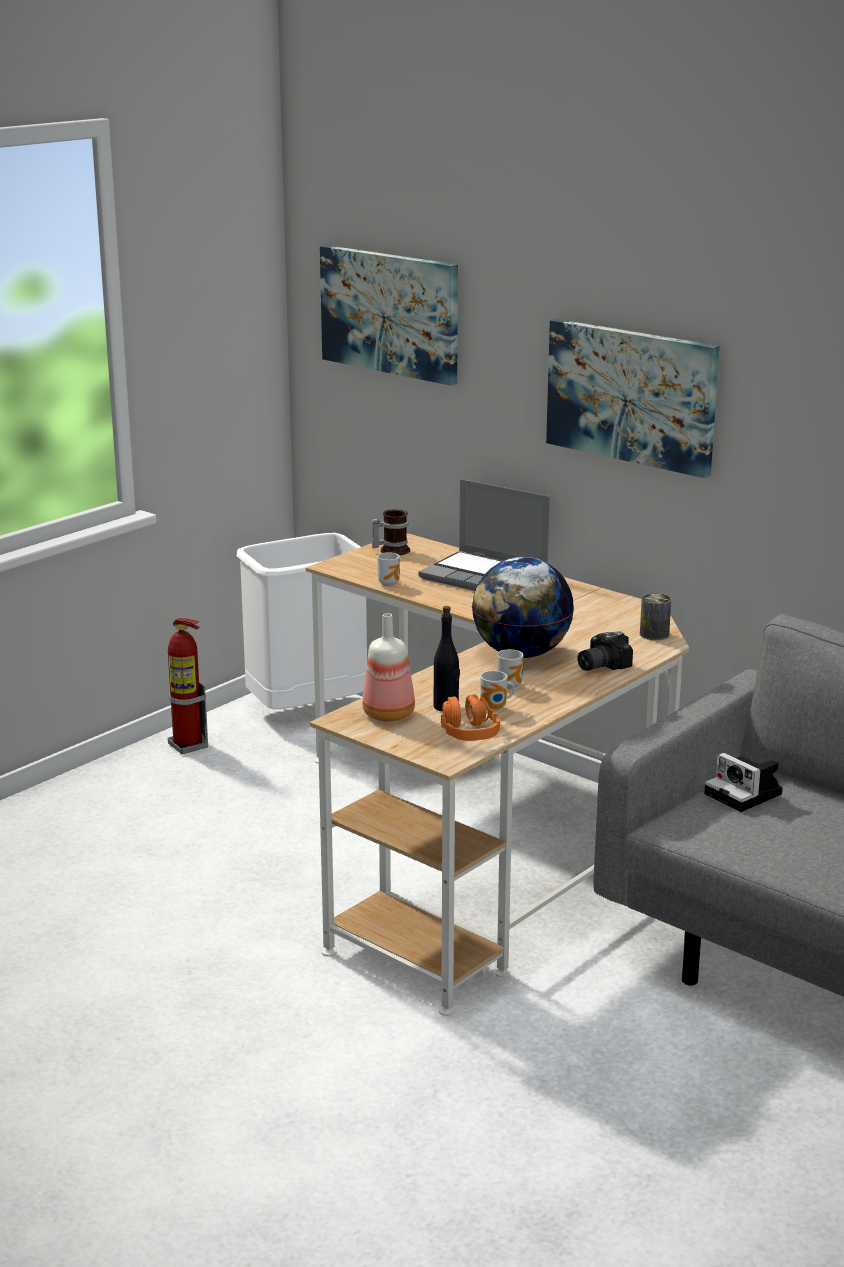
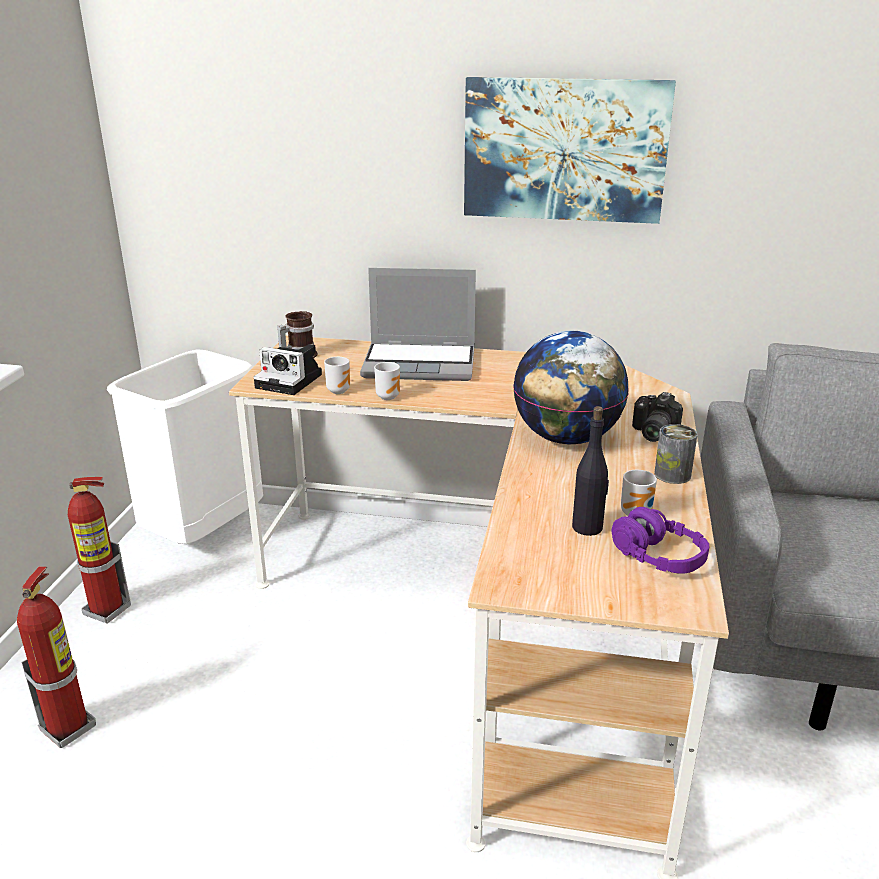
camera: 30 degrees left, 5 degrees up
picture [320,245,458,386] -> none
bottle [362,613,415,721] -> none
orange headphones [441,694,500,741] -> purple headphones [611,507,709,574]
mug [497,649,523,689] -> mug moved to [374,362,400,400]
can [640,593,671,640] -> can moved to [654,424,698,484]
camera [704,753,783,812] -> camera moved to [253,344,322,395]
none -> fire extinguisher [17,566,96,748]

